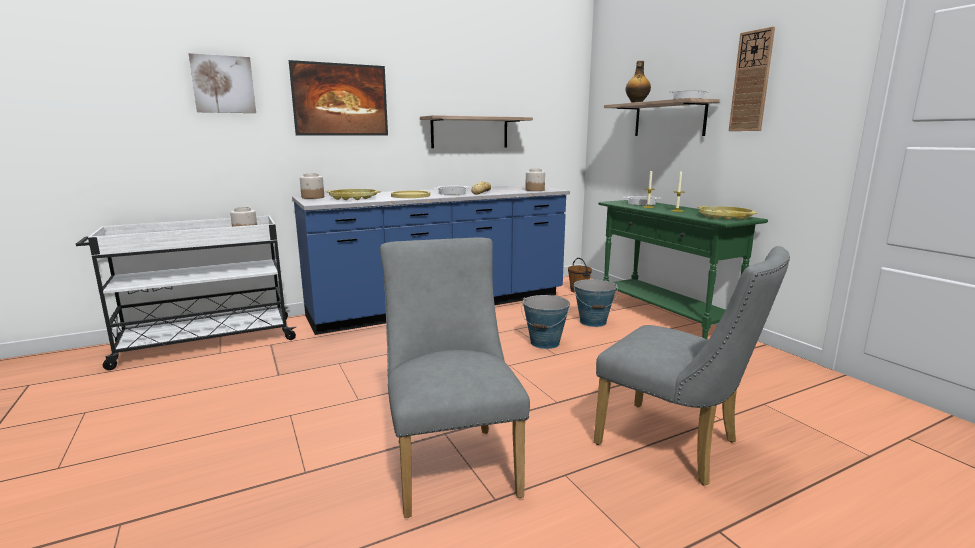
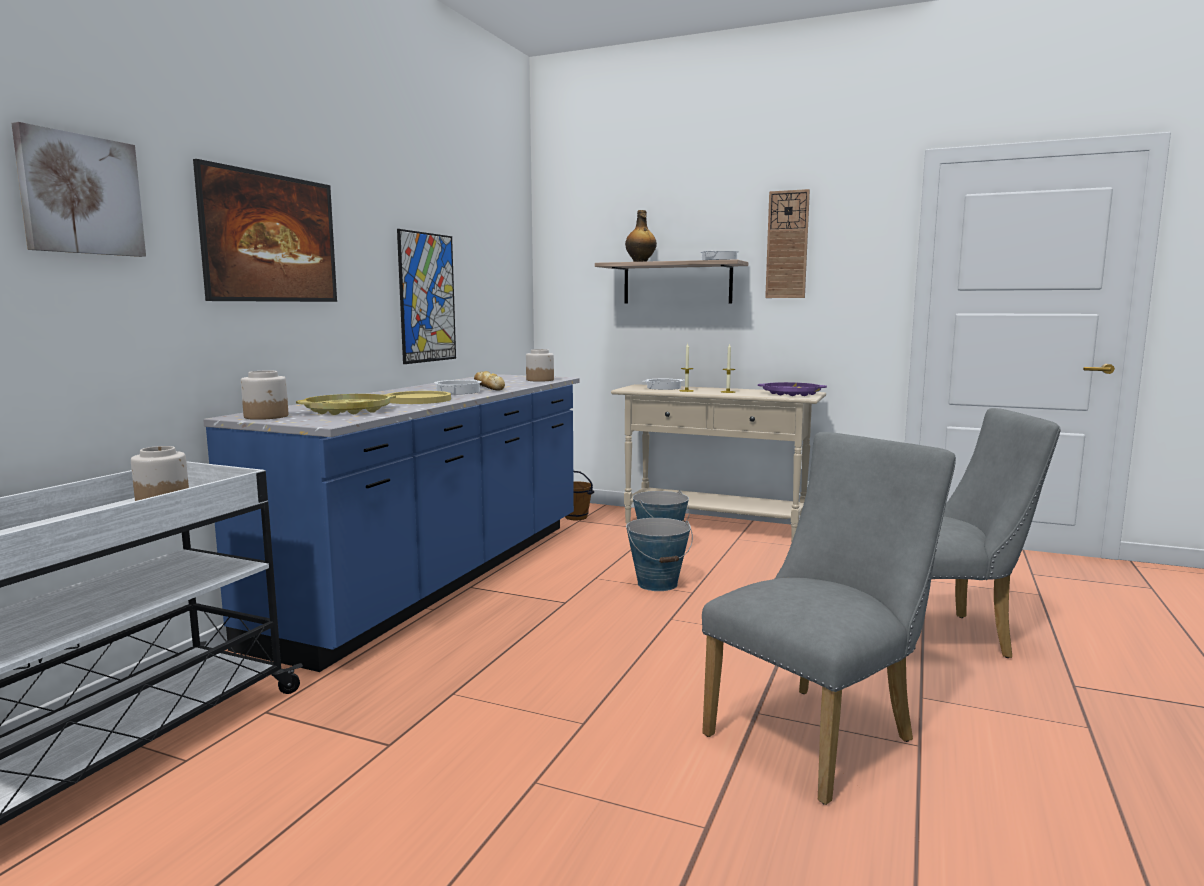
camera: 40 degrees left, 5 degrees down
grey chair [380,237,530,518] -> grey chair turned 105 degrees clockwise [702,432,956,805]
shelf [420,115,533,148] -> picture [397,229,456,364]
green console table [598,200,768,339] -> beige console table [611,384,826,542]
yellow tray [697,206,757,220] -> purple tray [758,382,827,396]

